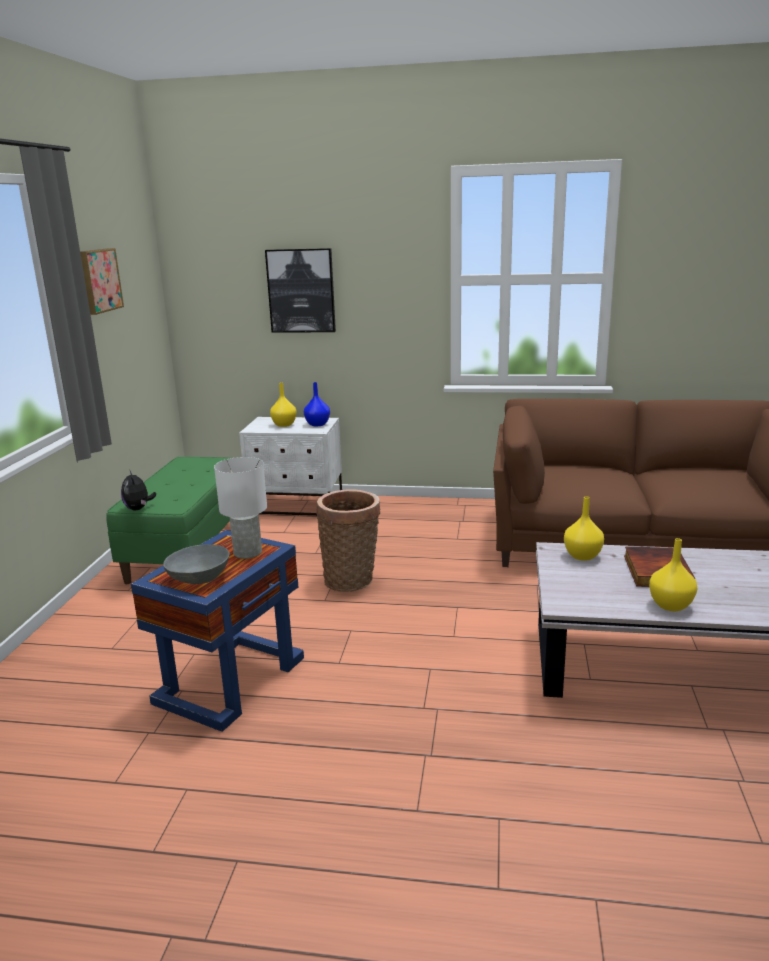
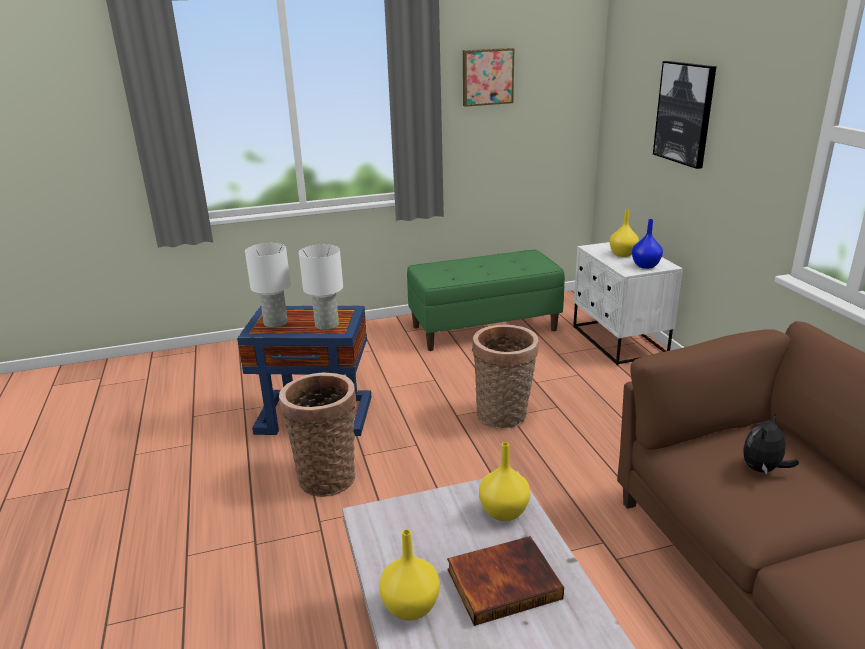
camera: 65 degrees right, 5 degrees up
plush toy [121,471,156,510] -> plush toy moved to [743,415,799,474]
grey bowl [163,544,230,584] -> white table lamp [245,243,291,328]
none -> basket [279,372,356,497]

